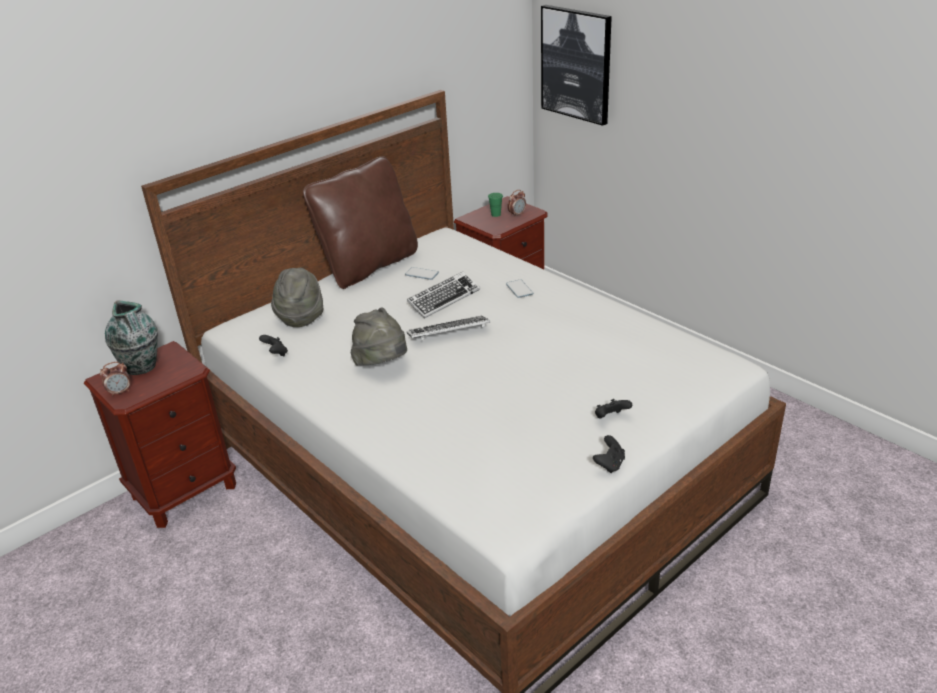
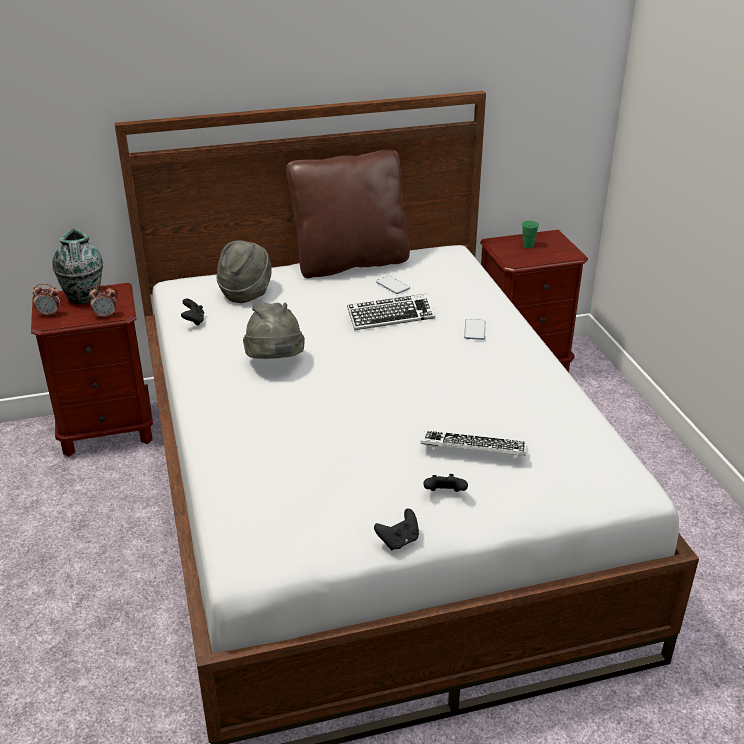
camera: 25 degrees right, 0 degrees up
keyboard [407,316,490,340] -> keyboard moved to [420,431,526,459]
alarm clock [507,190,526,217] -> alarm clock moved to [89,285,116,318]
picture [541,5,612,126] -> none

